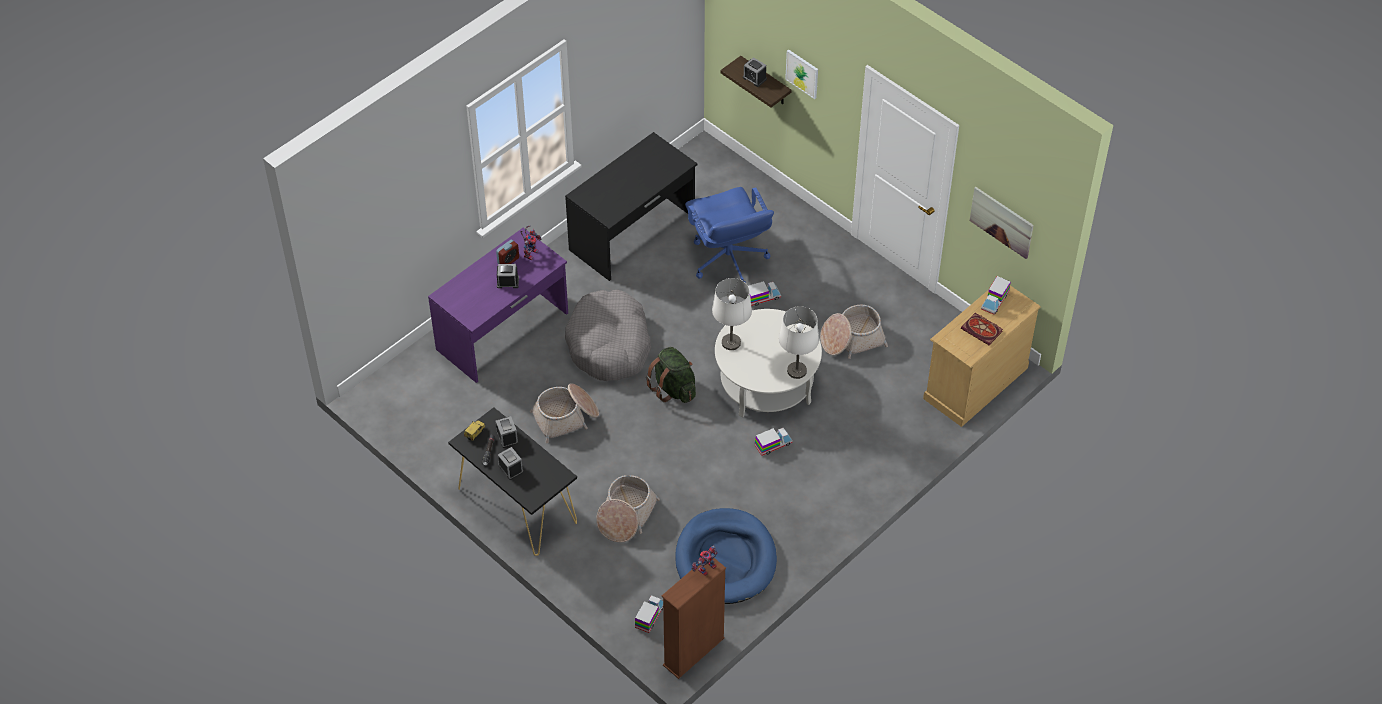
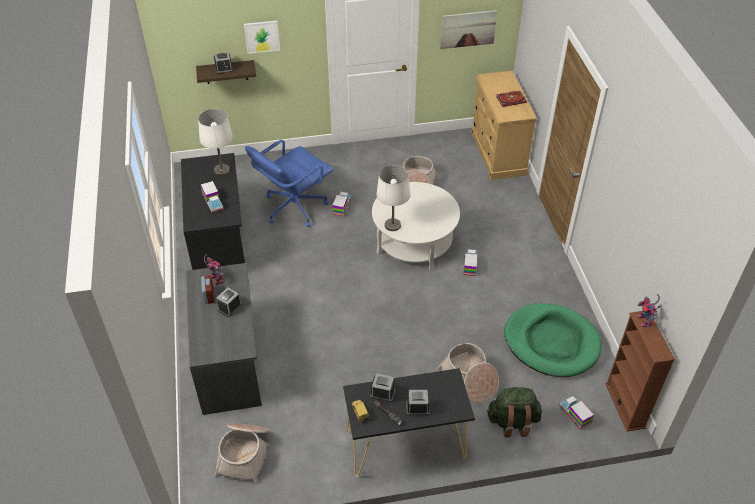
camera: 55 degrees left, 5 degrees down
purple desk [428,228,568,383] -> grey desk [186,263,262,415]
basket [530,383,599,443] -> basket moved to [214,423,270,484]
grey dog bed [565,289,651,381] -> none
green backpack [646,347,696,403] -> green backpack moved to [486,387,542,437]
blue dog bed [675,508,777,604] -> green dog bed [504,303,602,377]
blue office chair [685,187,774,283] -> blue office chair turned 120 degrees clockwise [245,140,333,227]
white table lamp [779,306,819,379] -> white table lamp moved to [198,109,233,176]
toy truck [981,276,1011,315] -> toy truck moved to [201,181,224,213]

